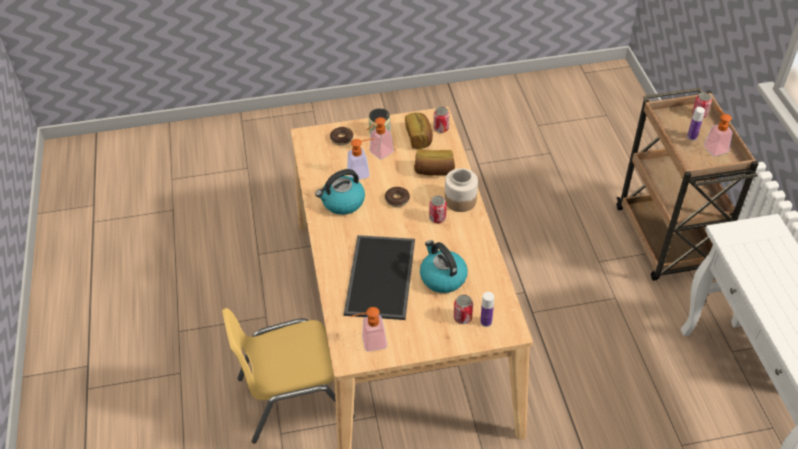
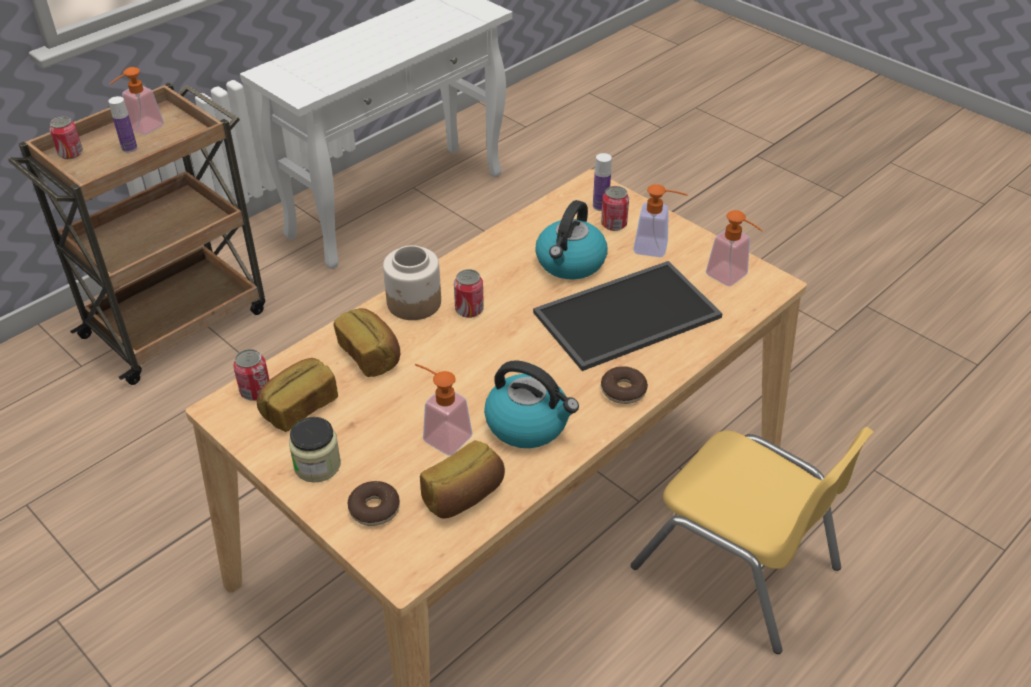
camera: 125 degrees left, 5 degrees down
soap dispenser [367,117,394,159] -> soap dispenser moved to [633,184,688,257]
donut [385,187,410,207] -> donut moved to [601,366,648,404]
none -> bread [420,440,505,519]

